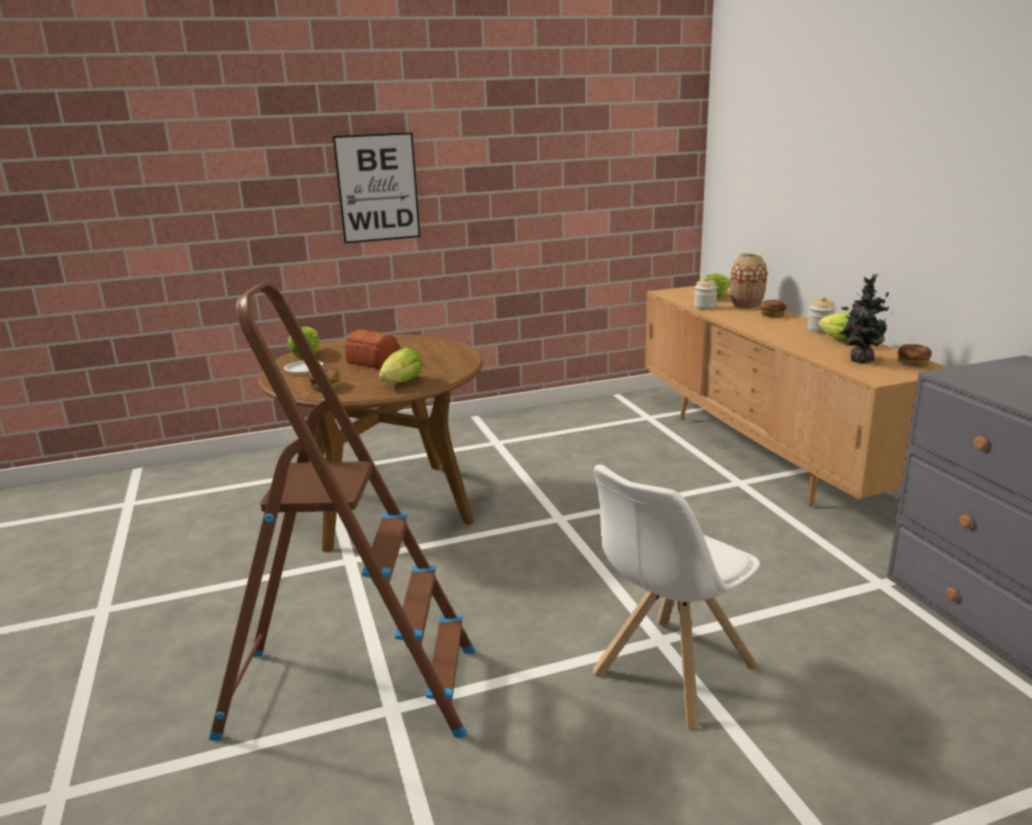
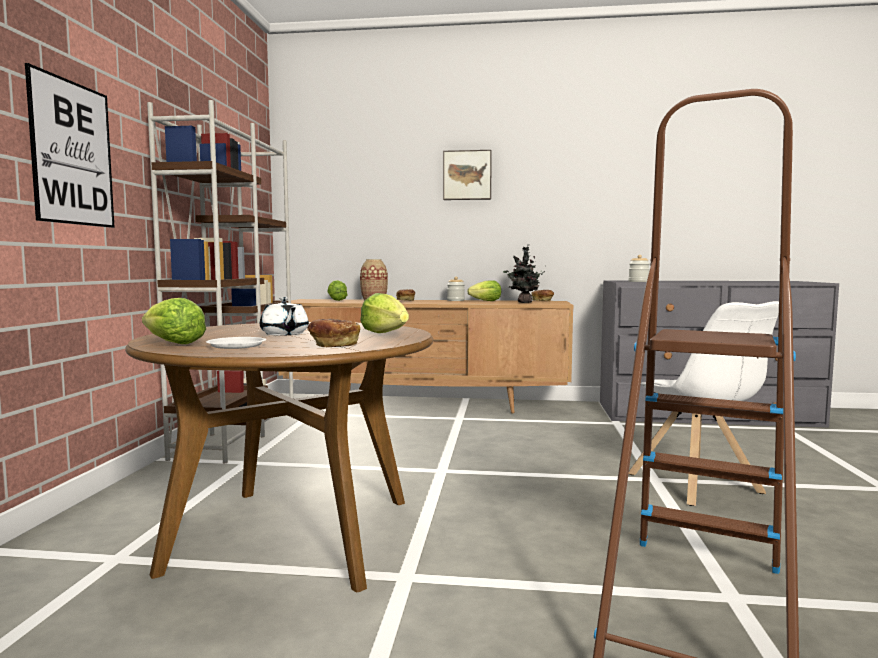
camera: 65 degrees left, 15 degrees down
bread [345,330,400,369] -> white teapot [260,297,309,336]
jar [694,277,718,309] -> jar moved to [628,255,650,282]
none -> brown bookcase [147,100,293,463]
none -> picture [443,150,492,200]

